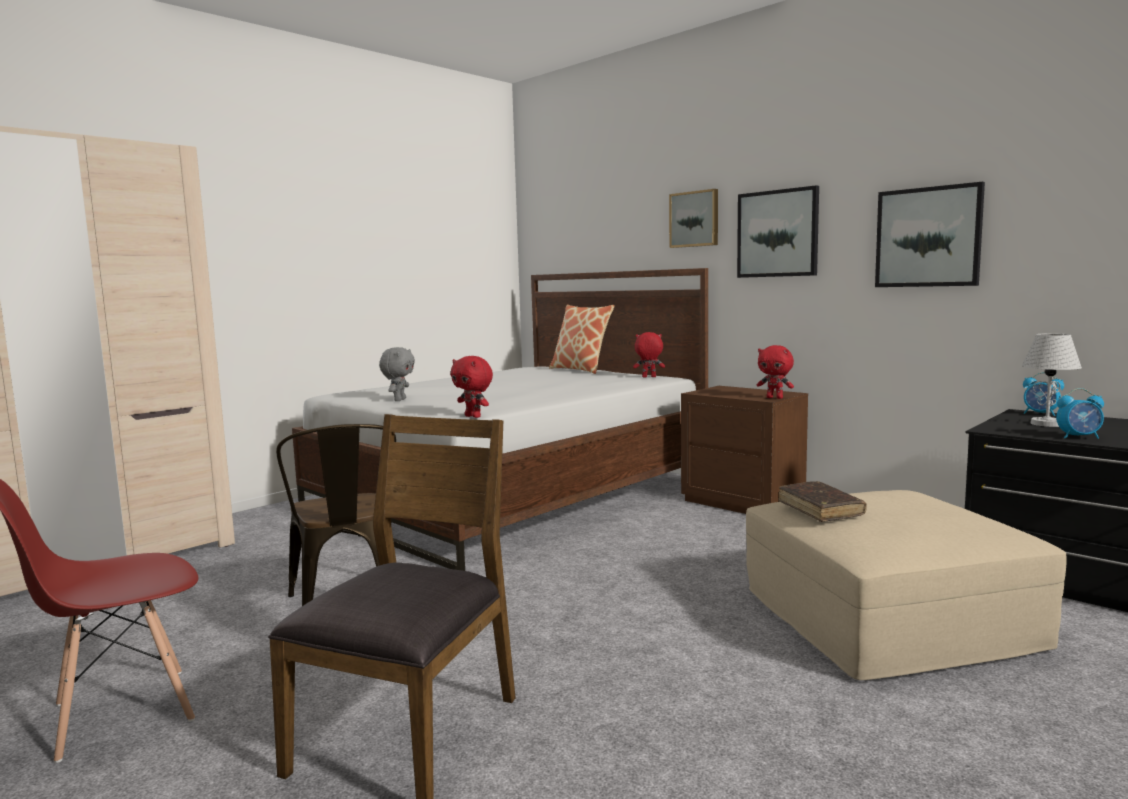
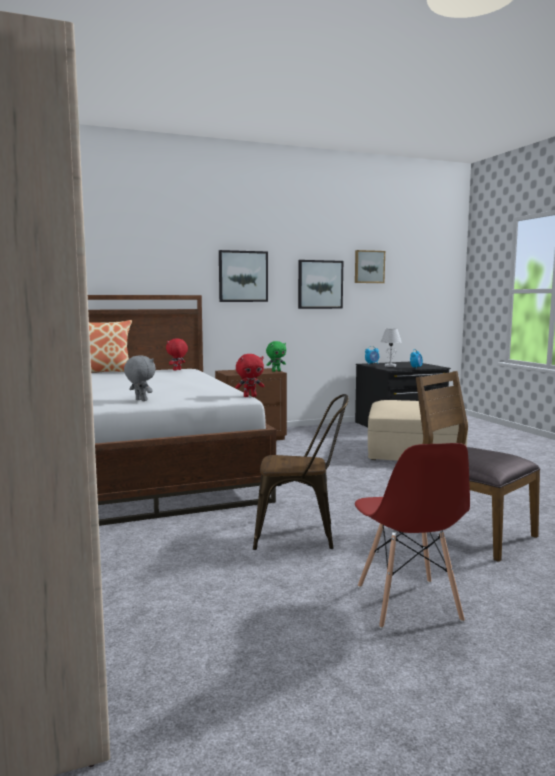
camera: 65 degrees left, 0 degrees up
picture [669,189,718,248] -> picture moved to [355,250,385,283]
red plush toy [757,345,794,399] -> green plush toy [266,341,286,372]
brown book [778,481,867,522] -> none

